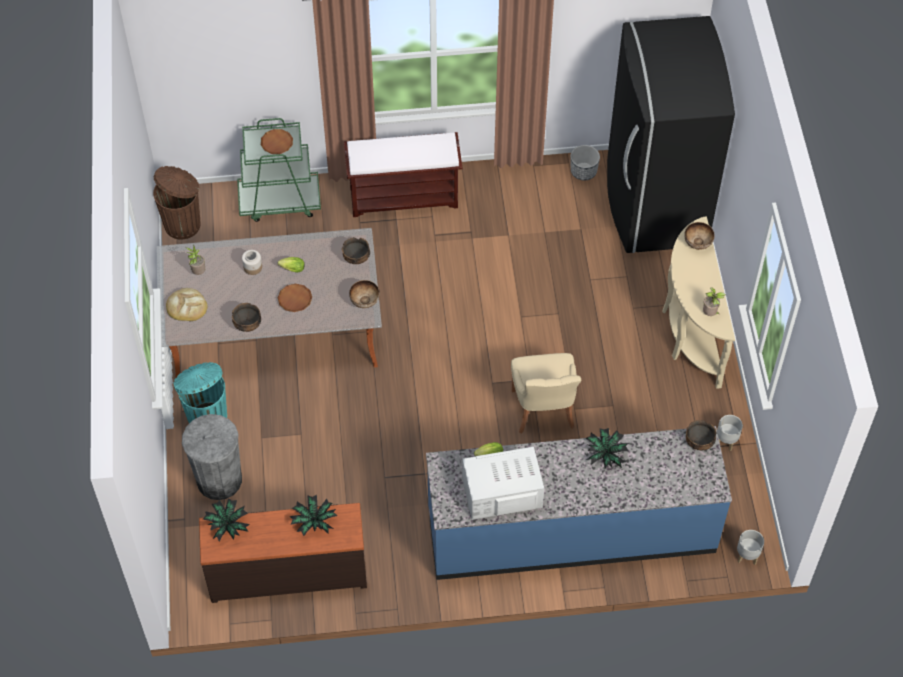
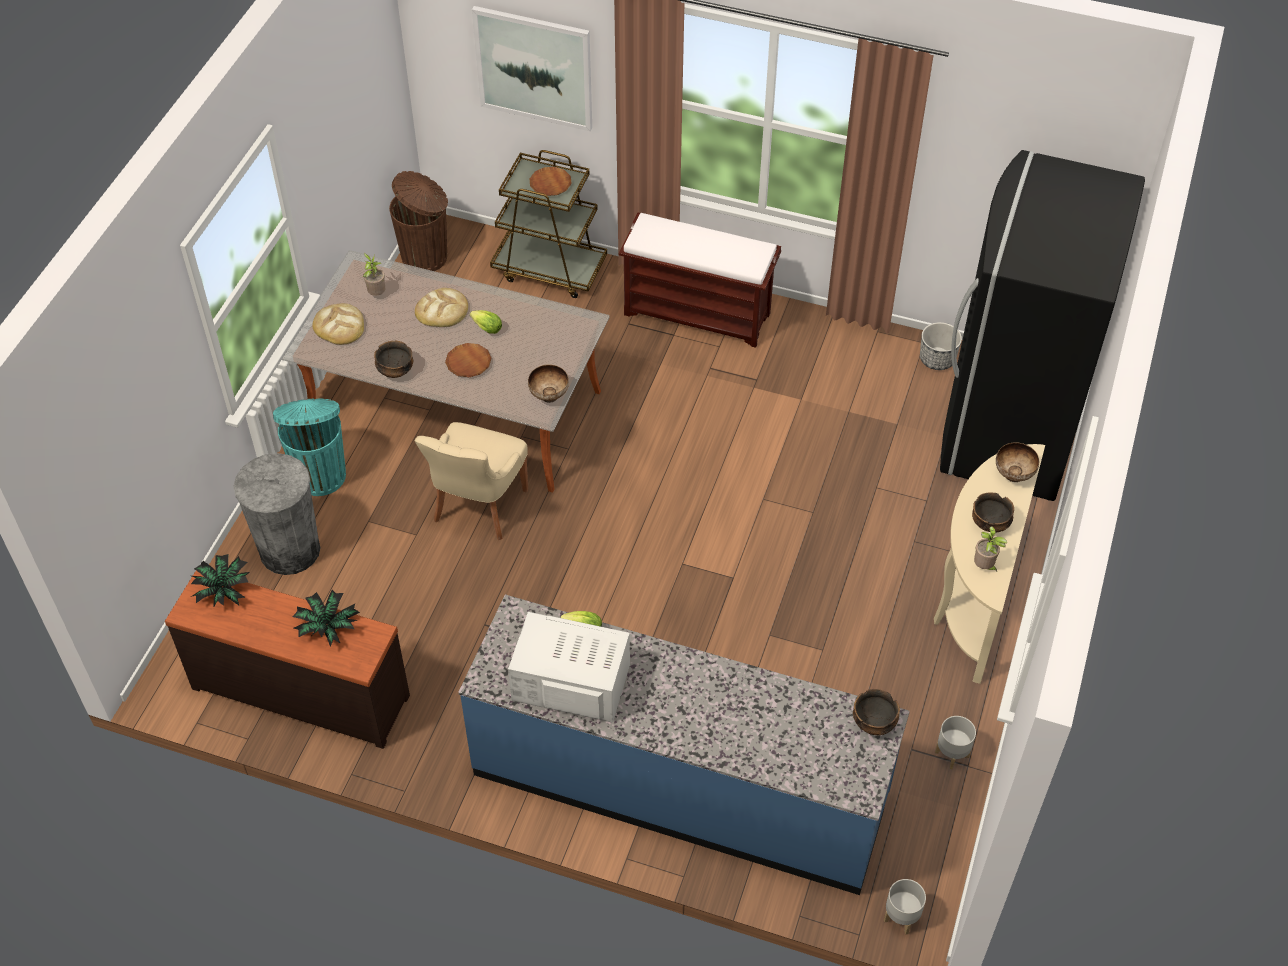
camera: 25 degrees right, 5 degrees down
green cart [237,118,321,222] -> brown cart [490,150,607,298]
jar [242,250,262,275] -> bread [415,288,468,327]
bowl [342,237,370,264] -> bowl moved to [972,493,1014,533]
beige chair [511,353,581,434] -> beige chair moved to [415,422,528,540]
potted plant [586,428,628,468] -> none
none -> picture [472,6,592,131]

